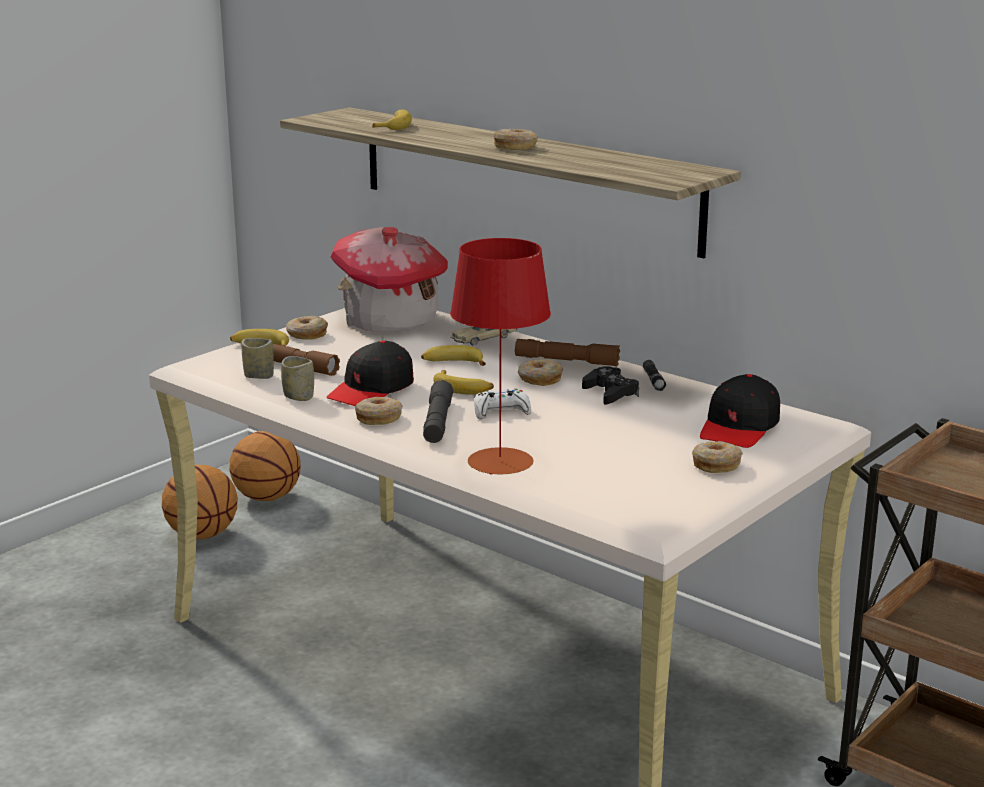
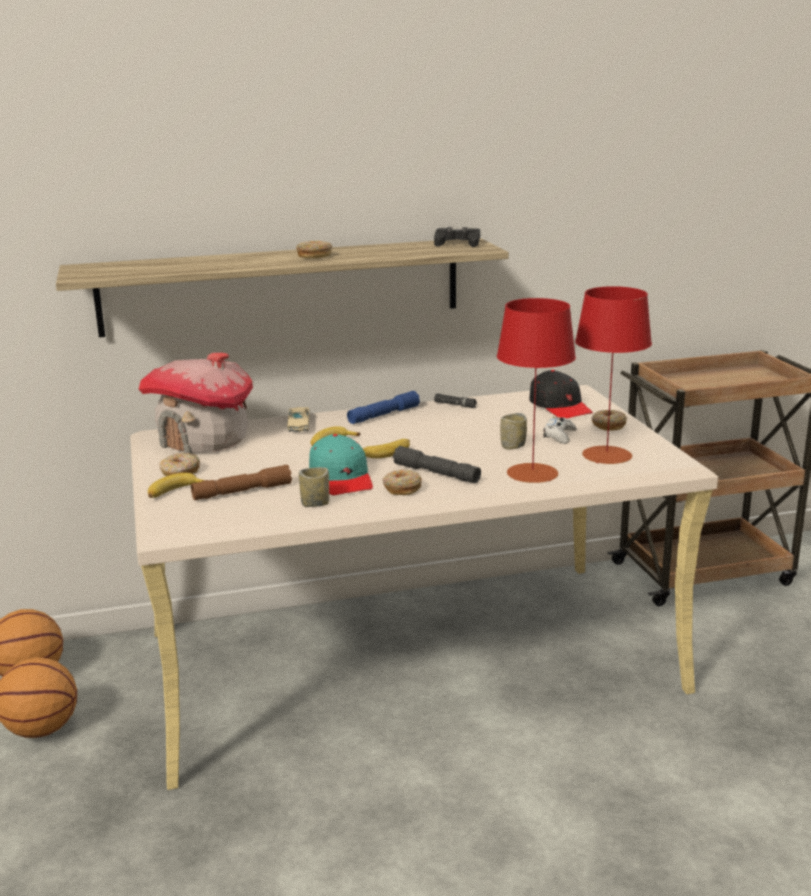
camera: 55 degrees left, 0 degrees up
cup [241,338,274,379] -> cup moved to [500,413,527,450]
black cap [326,341,414,406] -> turquoise cap [309,434,373,495]
banana [372,109,412,130] -> none
white game controller [474,389,531,420] -> white game controller moved to [543,416,576,444]
brown flashlight [515,339,620,366] -> blue flashlight [347,391,420,424]
donut [518,359,563,386] -> none
black game controller [582,366,639,405] -> black game controller moved to [434,227,480,247]
none -> red table lamp [575,286,652,464]

